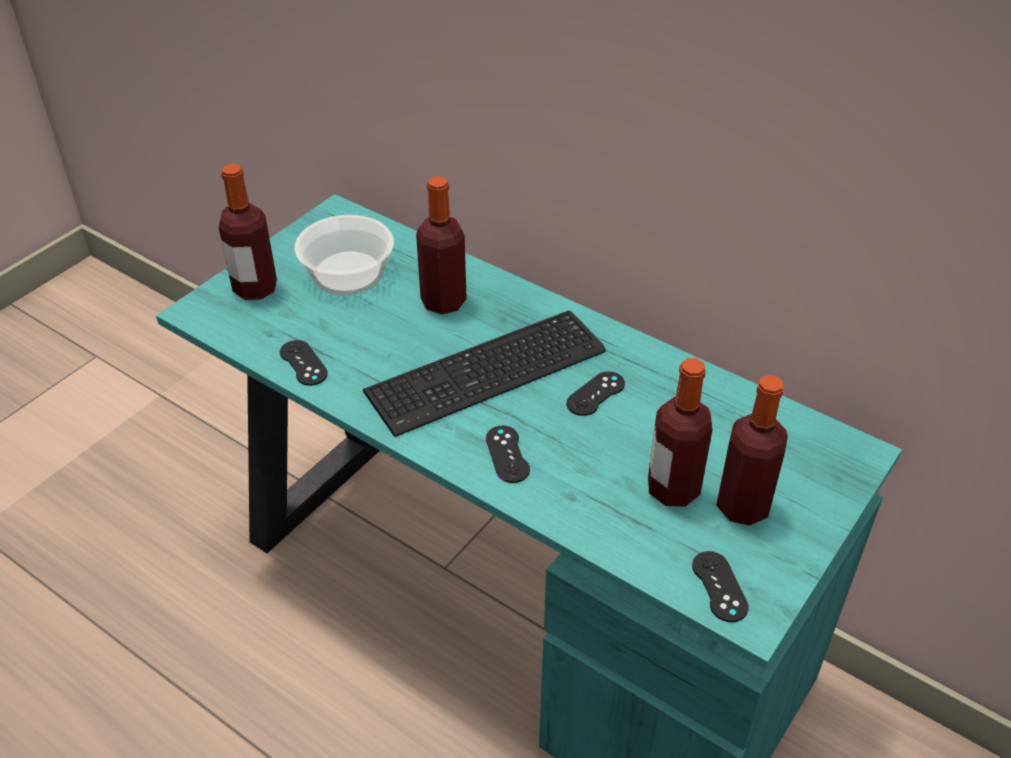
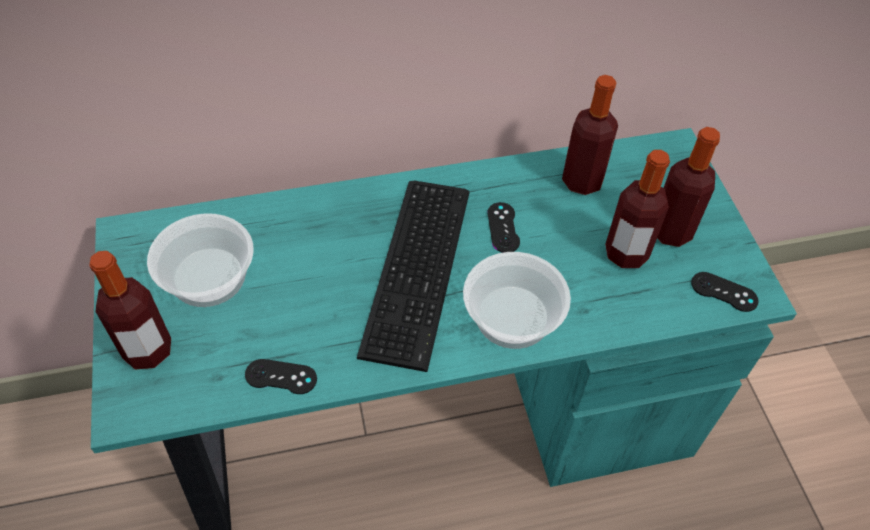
camera: 50 degrees left, 10 degrees up
bottle [416,176,467,314] -> bottle moved to [562,75,618,195]
black game controller [486,426,530,483] -> bowl [463,252,571,349]

